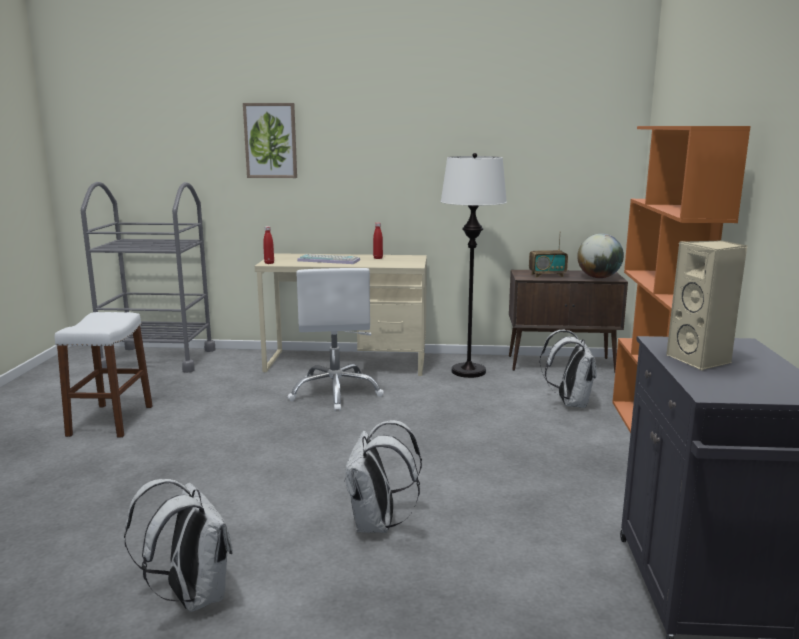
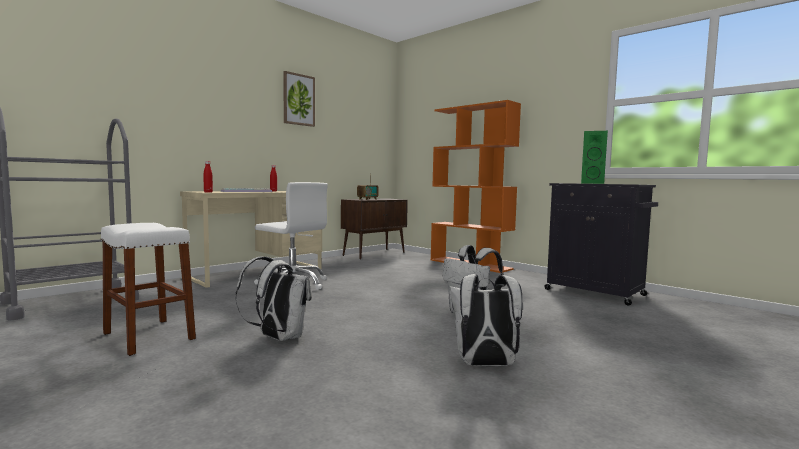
camera: 50 degrees left, 10 degrees down
picture [243,103,297,178] -> picture moved to [283,71,315,127]
white floor lamp [440,153,507,378] -> none
white backpack [540,329,597,408] -> white backpack moved to [235,256,311,341]
globe [577,234,624,278] -> none
beige speaker [666,240,747,370] -> green speaker [581,131,608,184]

